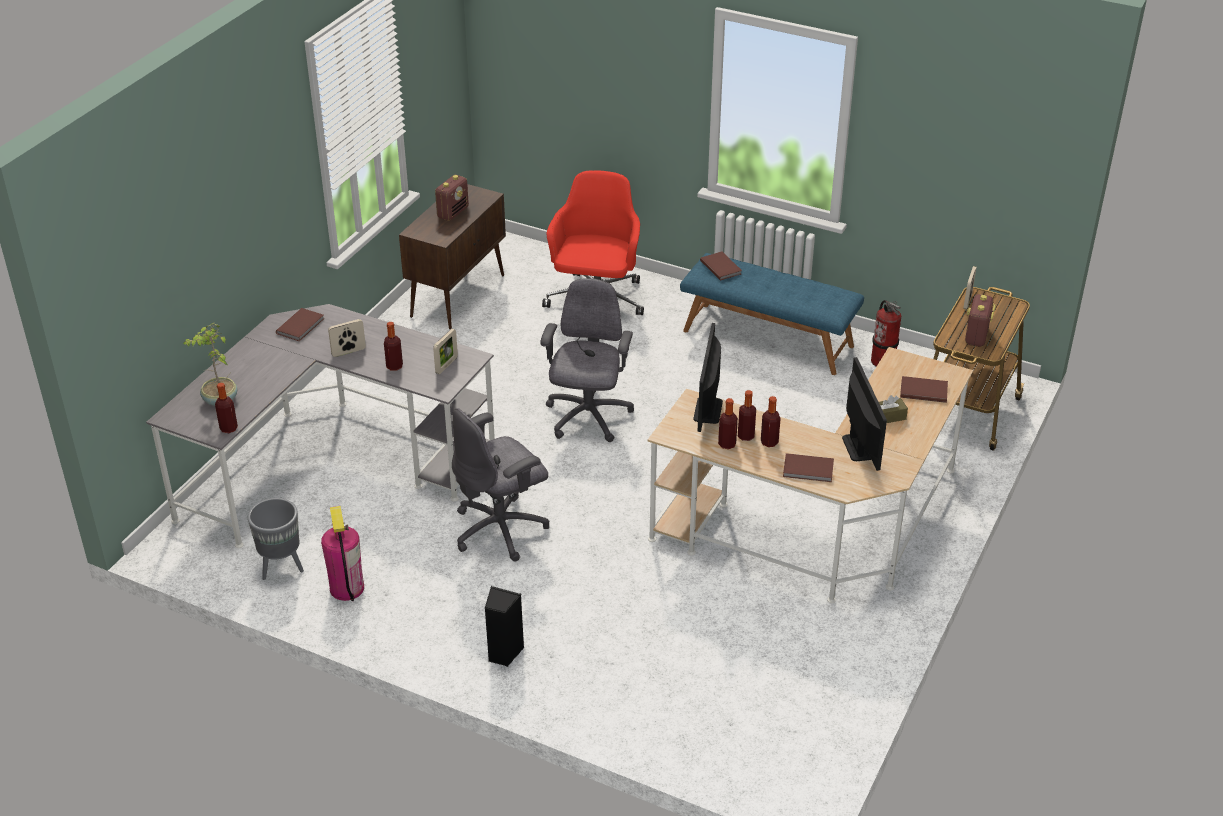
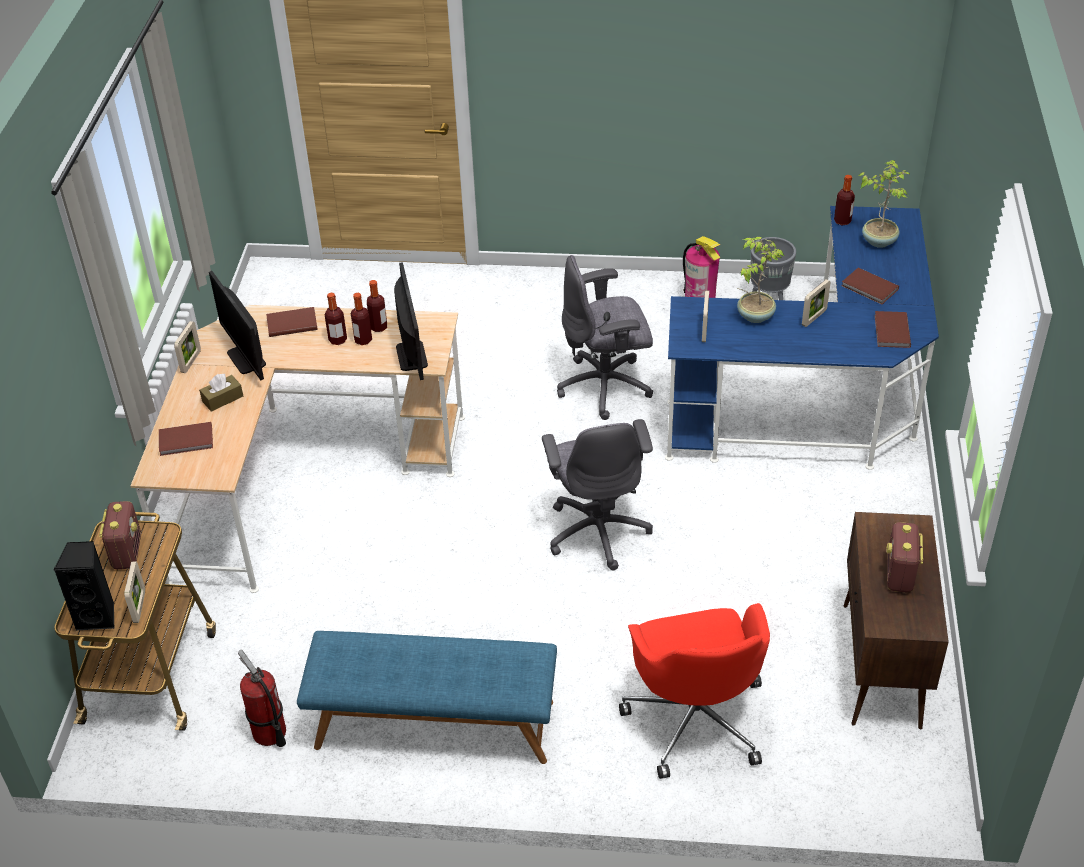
camera: 160 degrees right, 5 degrees up
grey desk [146,304,495,548] -> blue desk [665,206,939,470]
bottle [384,322,403,371] -> potted plant [736,237,785,323]
grey office chair [452,408,549,562] -> grey office chair turned 135 degrees counterclockwise [557,255,654,420]
black speaker [485,586,524,667] -> black speaker moved to [53,541,115,630]
brown book [700,251,742,280] -> brown book moved to [842,268,899,304]
none -> picture frame [174,321,201,373]

